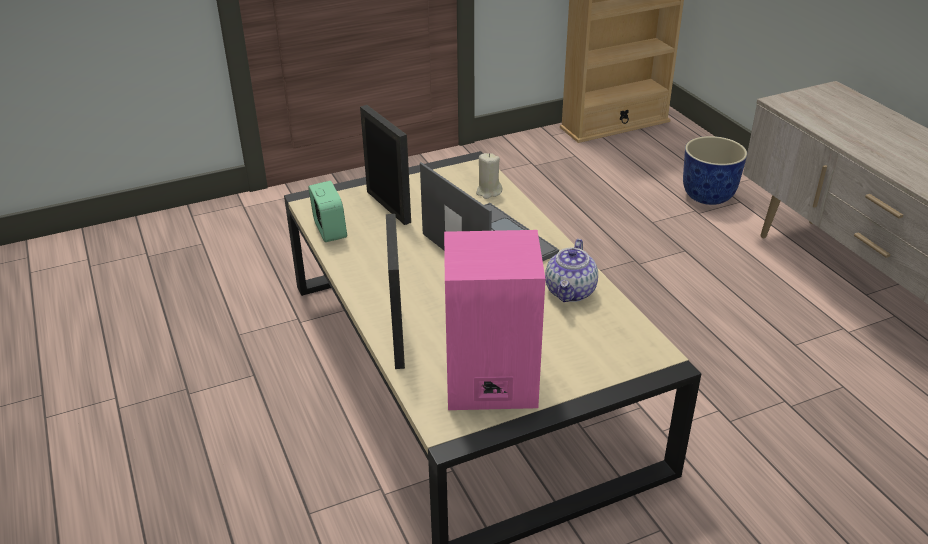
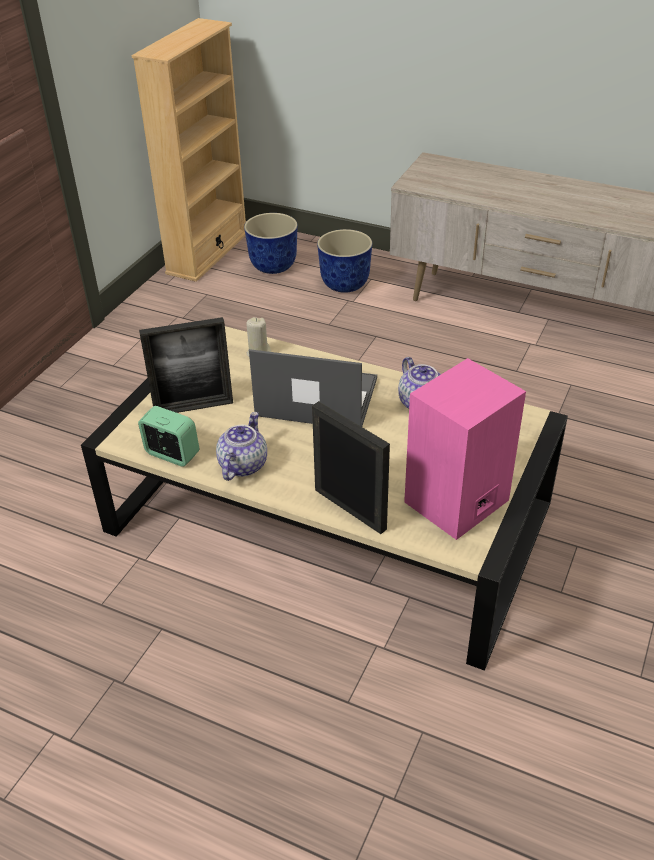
camera: 40 degrees left, 5 degrees up
picture frame [360,105,411,225] -> picture frame turned 150 degrees clockwise [139,317,233,413]
none -> teapot [216,412,267,481]
none -> planter [244,213,298,274]

